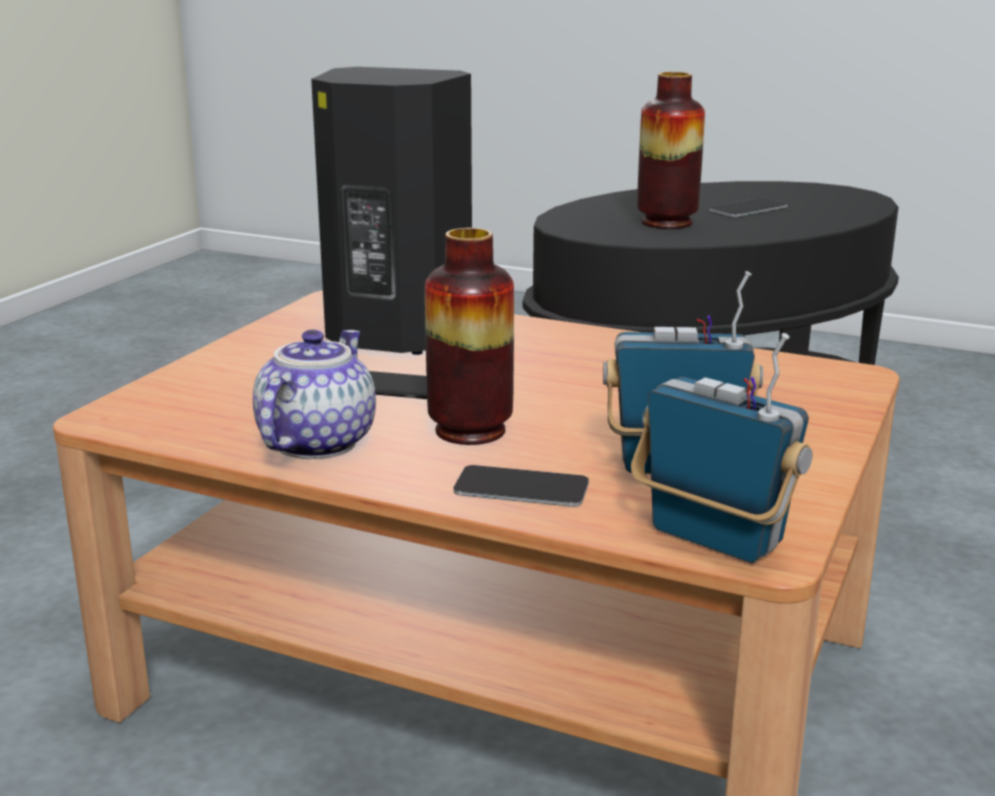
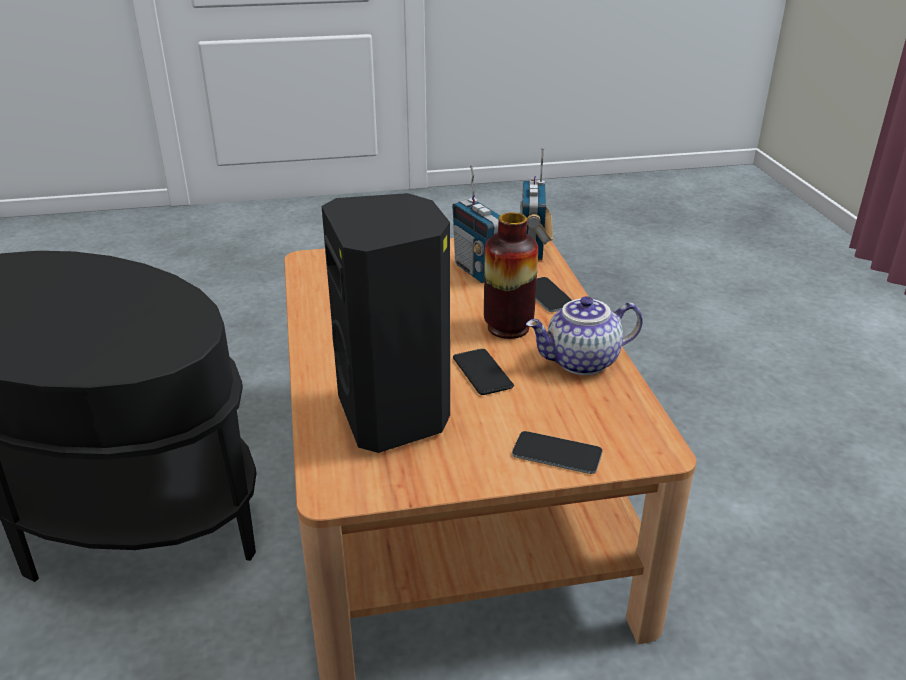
camera: 125 degrees left, 10 degrees up
vase [637,72,705,229] -> none
phone [708,198,788,217] -> phone moved to [512,431,603,474]

